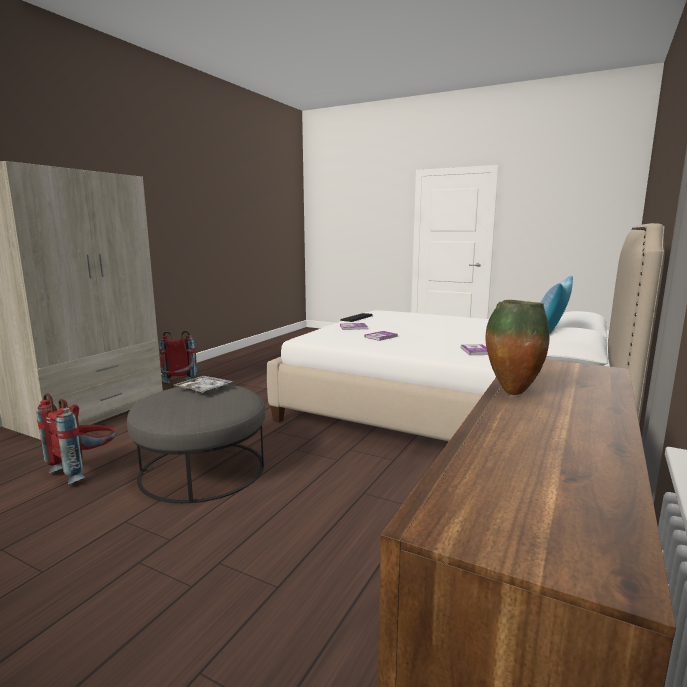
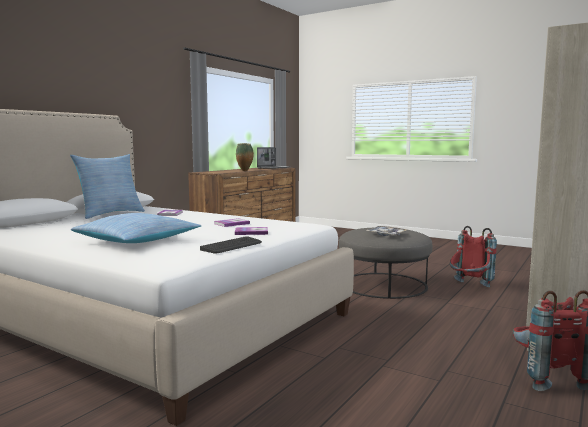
camera: 175 degrees left, 5 degrees down
none -> pillow [71,213,201,243]
none -> laptop [257,147,291,169]

